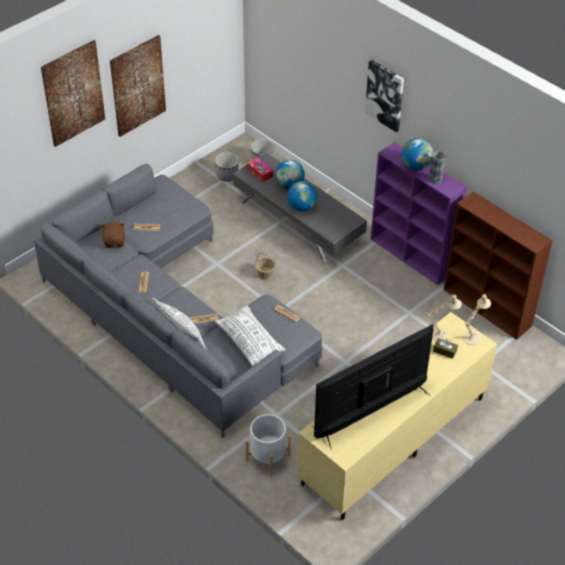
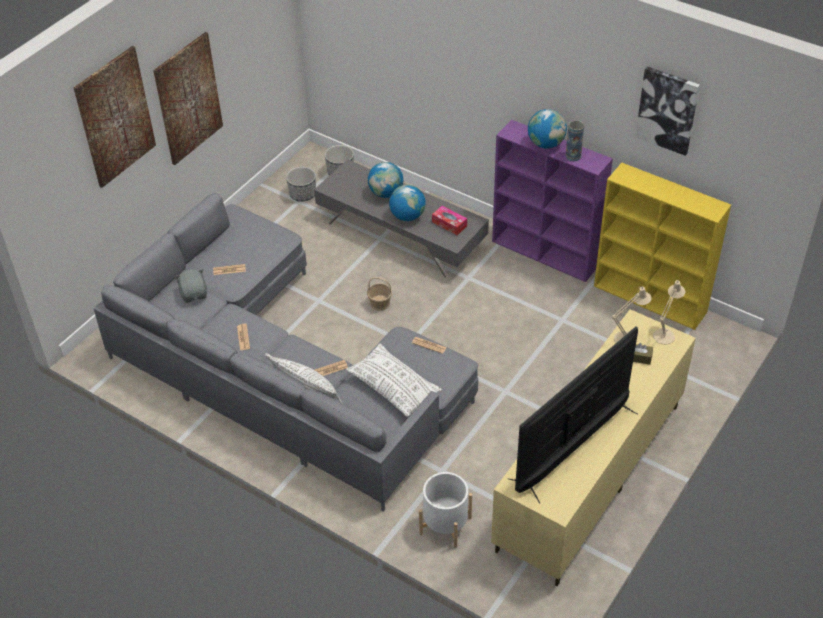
camera: 10 degrees left, 0 degrees up
brown plush toy [101,222,125,248] -> grey plush toy [174,269,207,303]
tissue box [247,157,273,182] -> tissue box moved to [432,206,467,235]
picture [365,60,404,132] -> picture moved to [635,66,700,156]
brown bookcase [444,191,552,340] -> yellow bookcase [594,163,731,330]

